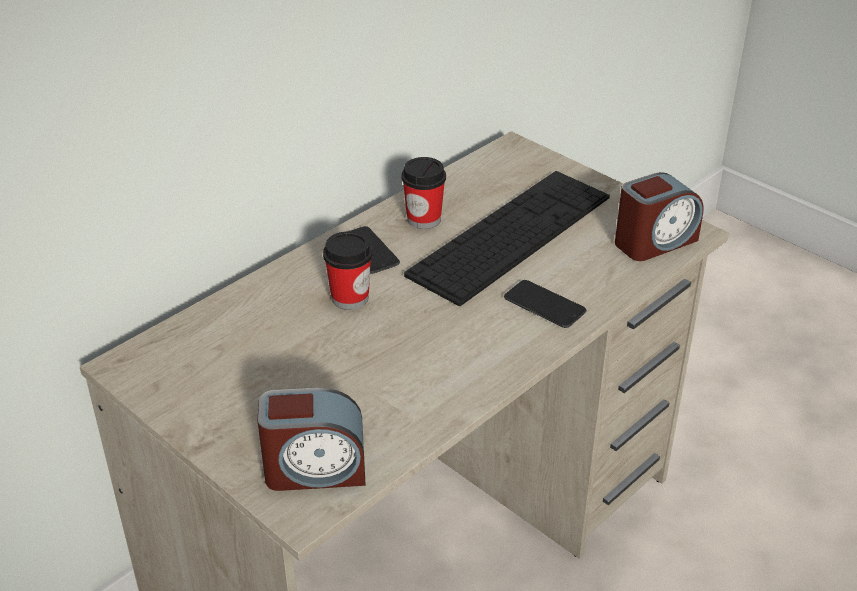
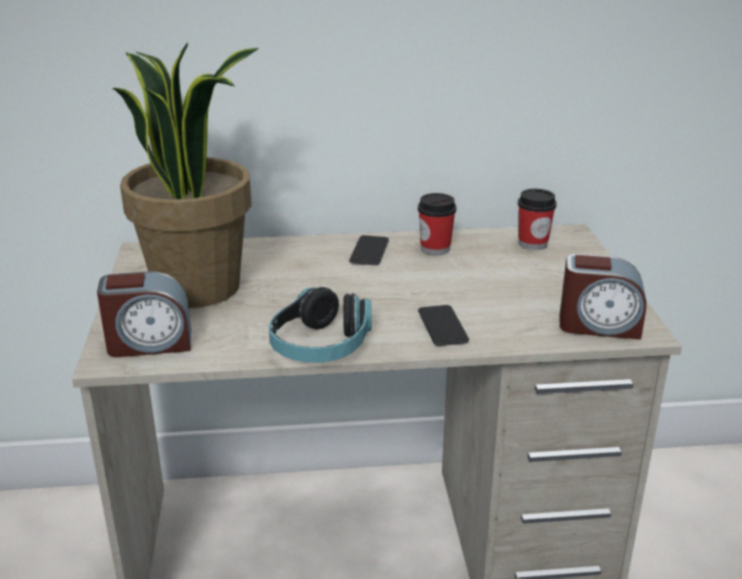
camera: 40 degrees right, 10 degrees down
alarm clock [258,388,366,491] -> alarm clock turned 45 degrees counterclockwise [97,271,191,357]
cup [323,231,372,310] -> cup moved to [518,189,557,250]
keyboard [404,171,610,306] -> none
none -> potted plant [112,43,259,308]
none -> headphones [269,287,372,363]

